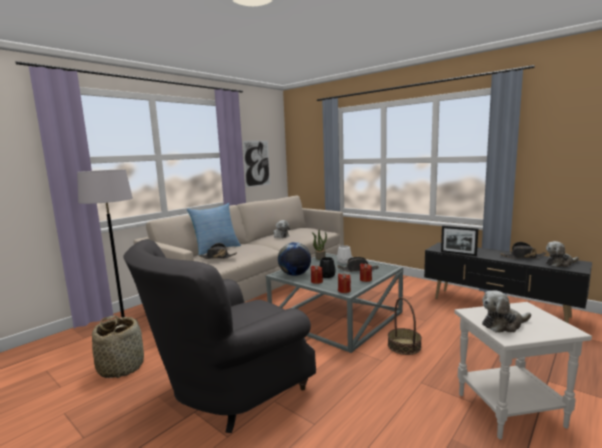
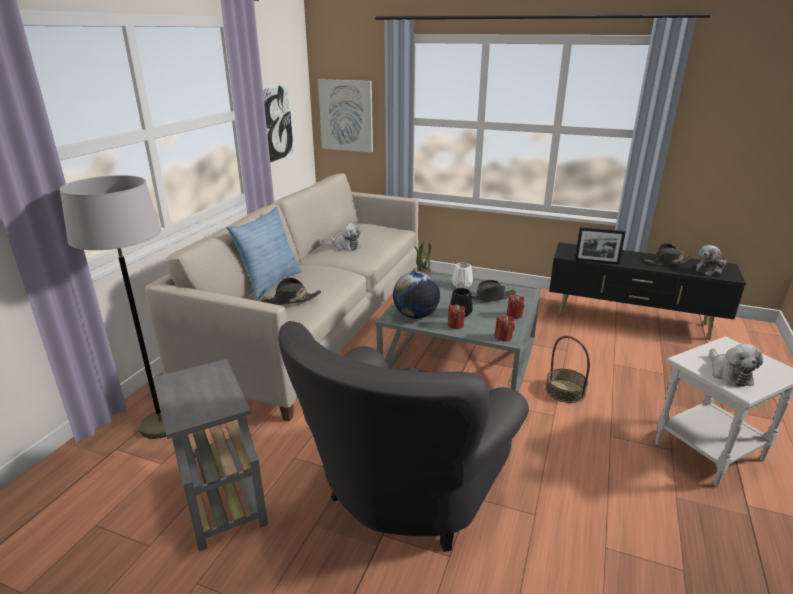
camera: 20 degrees left, 15 degrees up
basket [92,316,144,378] -> grey side table [153,359,268,552]
plush toy [482,290,531,332] -> plush toy turned 60 degrees counterclockwise [709,344,763,387]
none -> picture [318,79,373,152]

